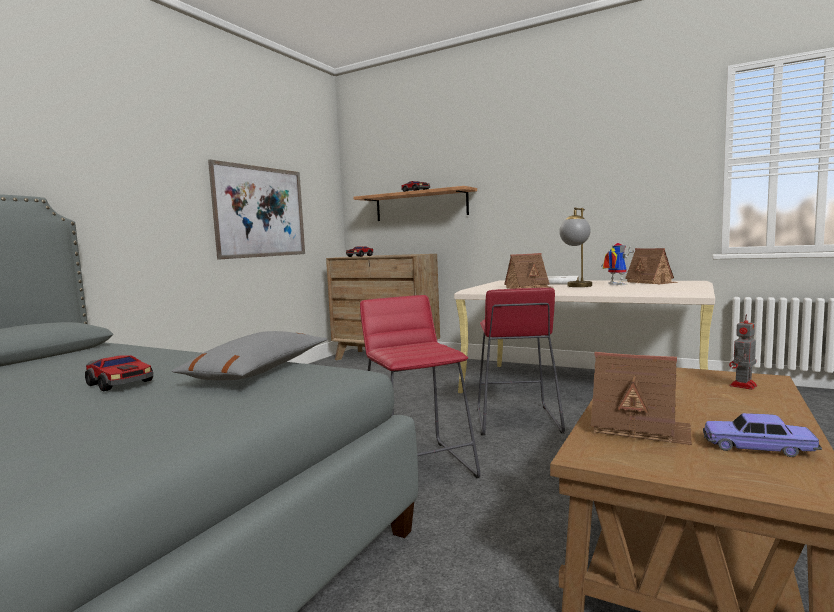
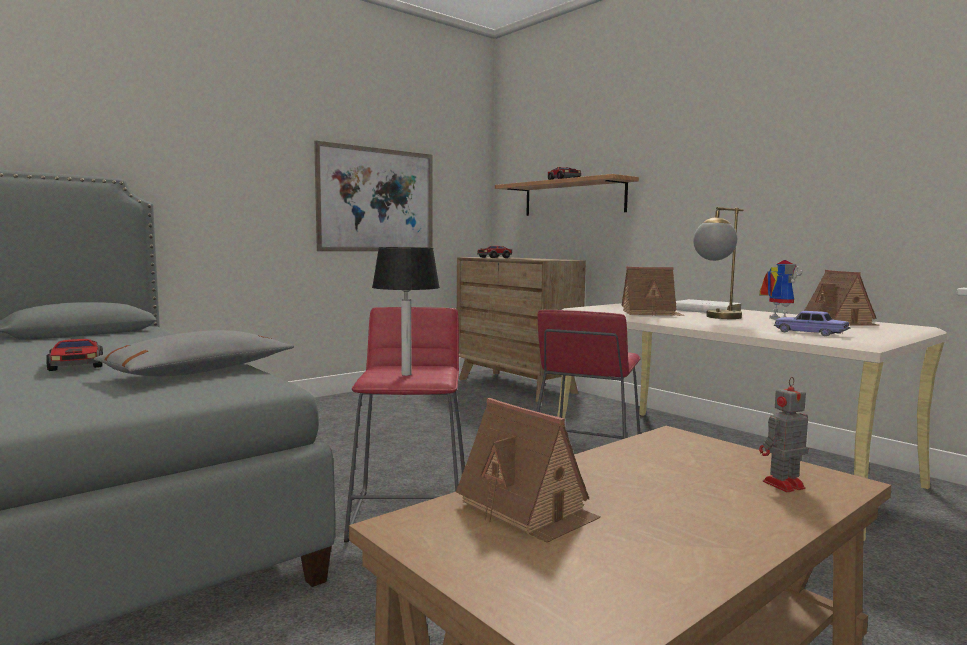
camera: 20 degrees right, 0 degrees up
toy car [703,413,822,457] -> toy car moved to [774,311,850,336]
none -> table lamp [372,247,440,376]

